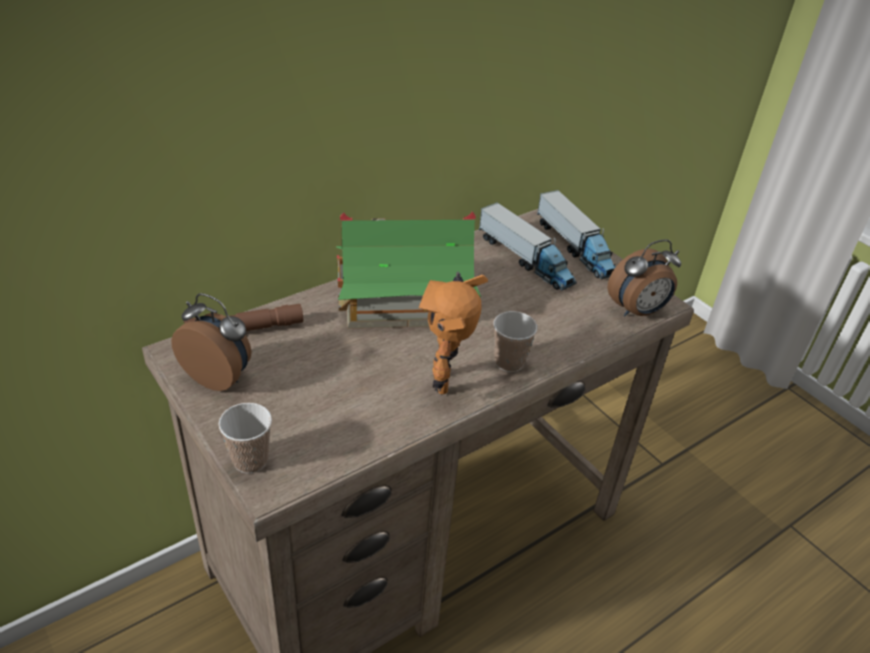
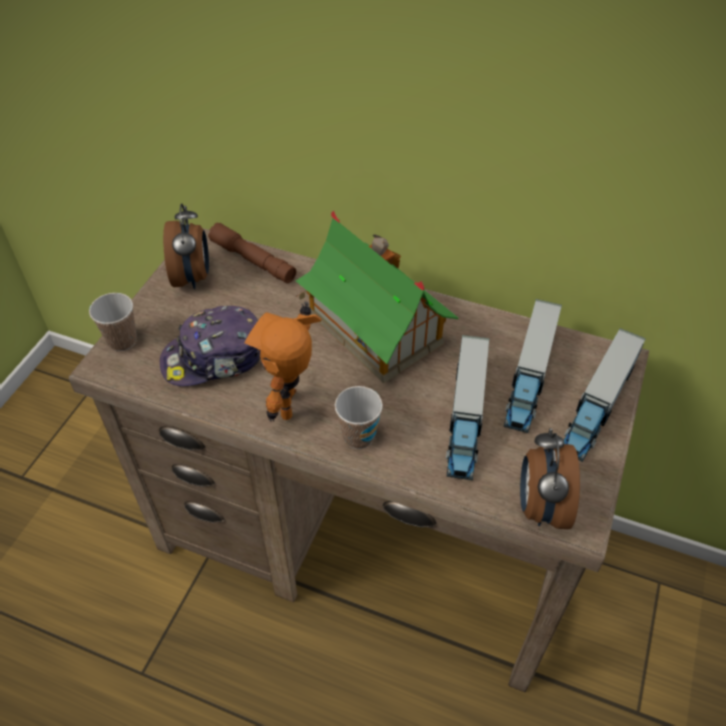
camera: 60 degrees right, 10 degrees up
toy robot [419,271,488,394] -> toy robot turned 45 degrees counterclockwise [245,301,322,422]
alarm clock [607,240,681,316] -> alarm clock turned 60 degrees clockwise [520,428,580,529]
none -> cap [160,306,260,386]
none -> toy truck [446,335,490,480]

